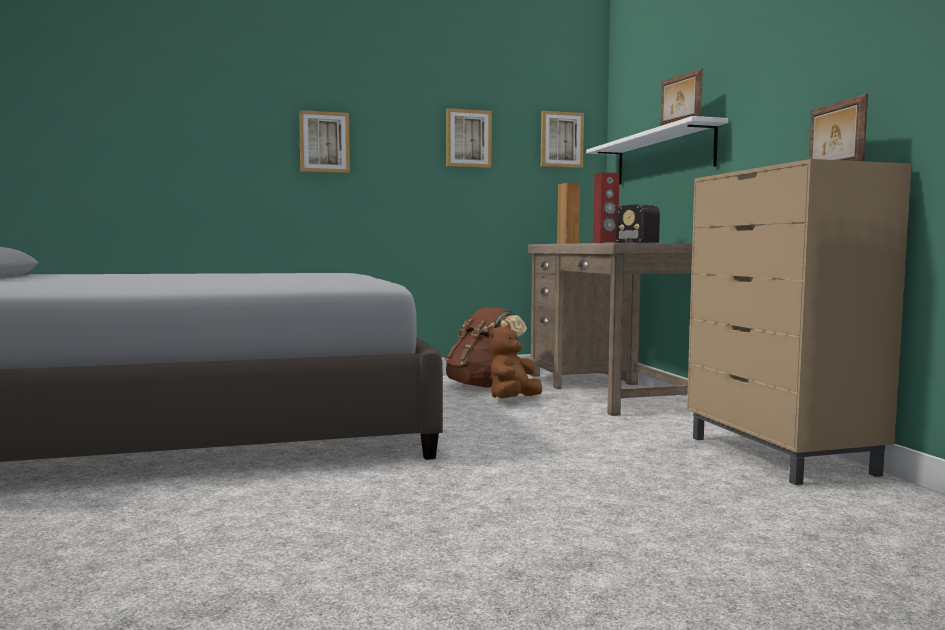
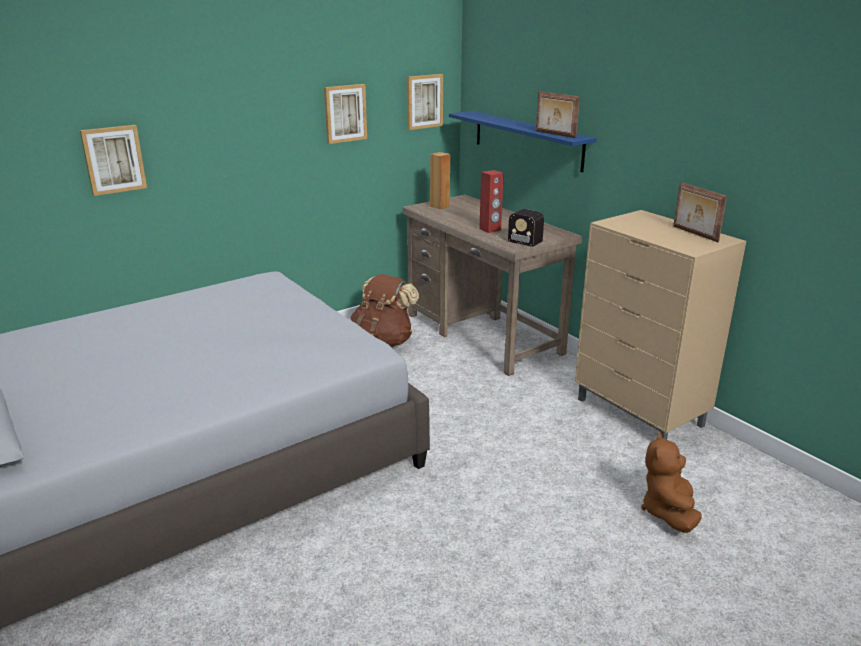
camera: 20 degrees left, 20 degrees up
picture [299,110,350,173] -> picture moved to [80,125,147,196]
brown plush toy [489,326,542,398] -> brown plush toy moved to [641,432,702,533]
white shelf [586,116,728,184] -> blue shelf [449,111,597,172]

